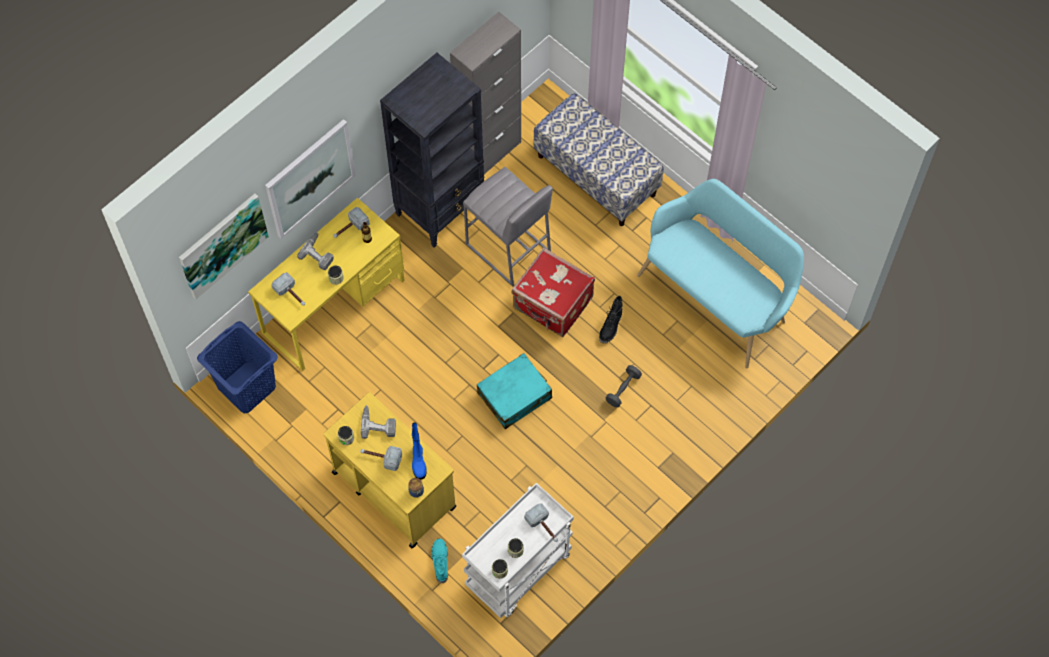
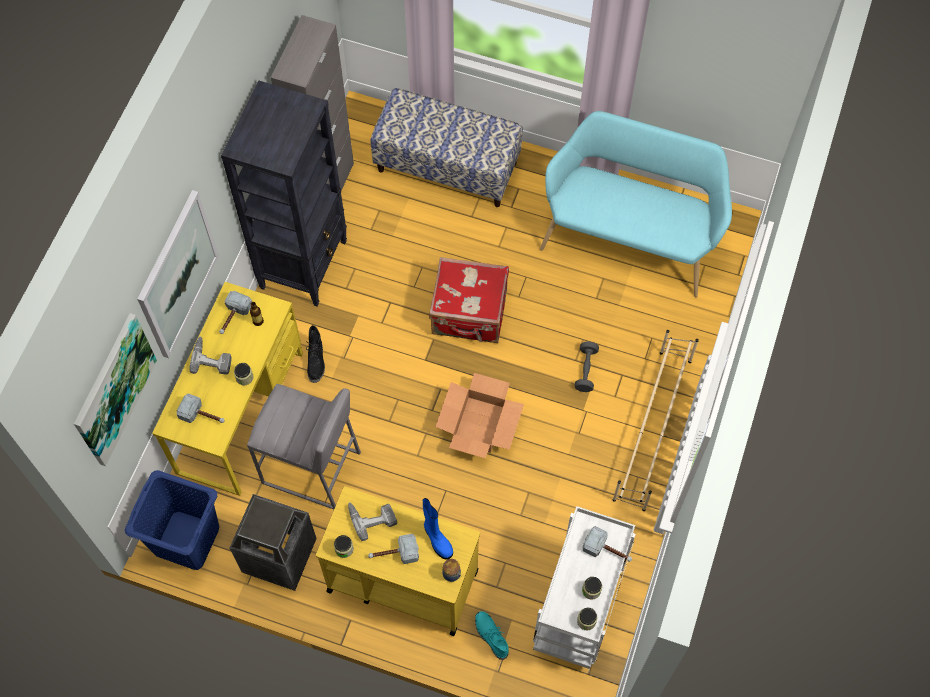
camera: 25 degrees left, 0 degrees up
grey stool [463,167,553,287] -> grey stool moved to [247,384,361,509]
turquoise suitcase [477,353,552,429] -> cardboard box [435,373,524,458]
black boot [599,296,623,344] -> black boot moved to [306,325,325,383]
none -> trash can [230,494,317,591]
none -> beige shoe rack [613,330,699,511]

